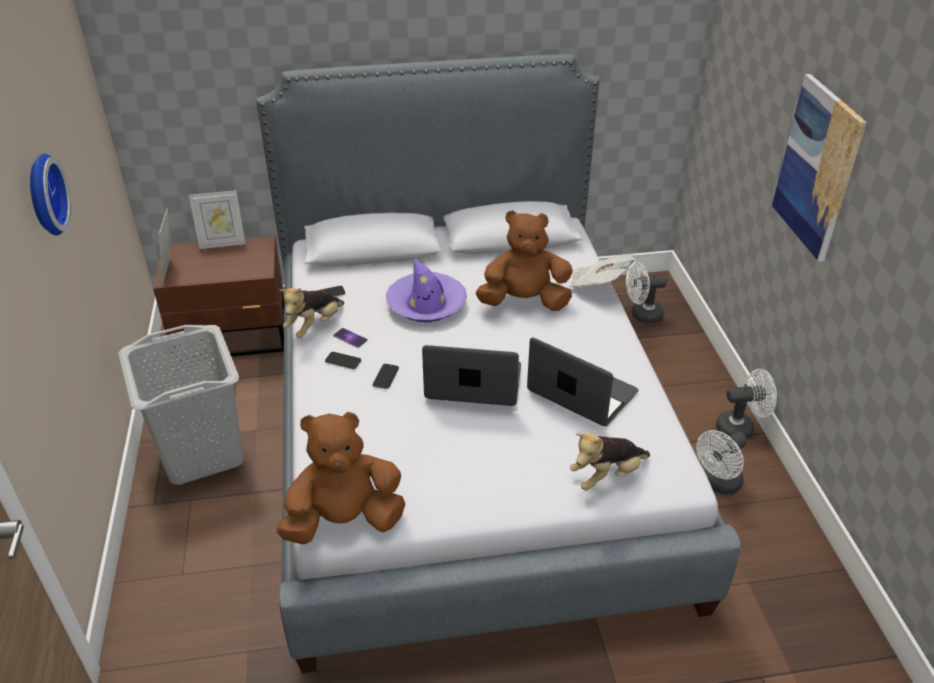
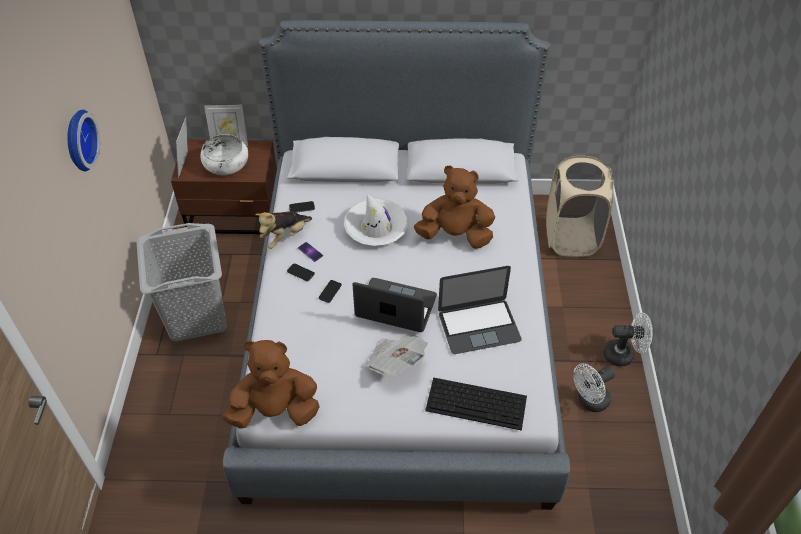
camera: 10 degrees right, 10 degrees up
purple hat [386,259,467,322] -> white hat [344,194,409,246]
laptop [527,337,639,426] -> laptop turned 120 degrees clockwise [438,266,522,354]
newspaper [569,254,636,287] -> newspaper moved to [365,336,428,376]
plush toy [570,433,650,491] -> keyboard [425,377,527,431]
white fan [626,262,667,323] -> beige laundry basket [546,156,614,257]
picture [772,74,867,262] -> none
none -> white bowl [200,134,248,175]

